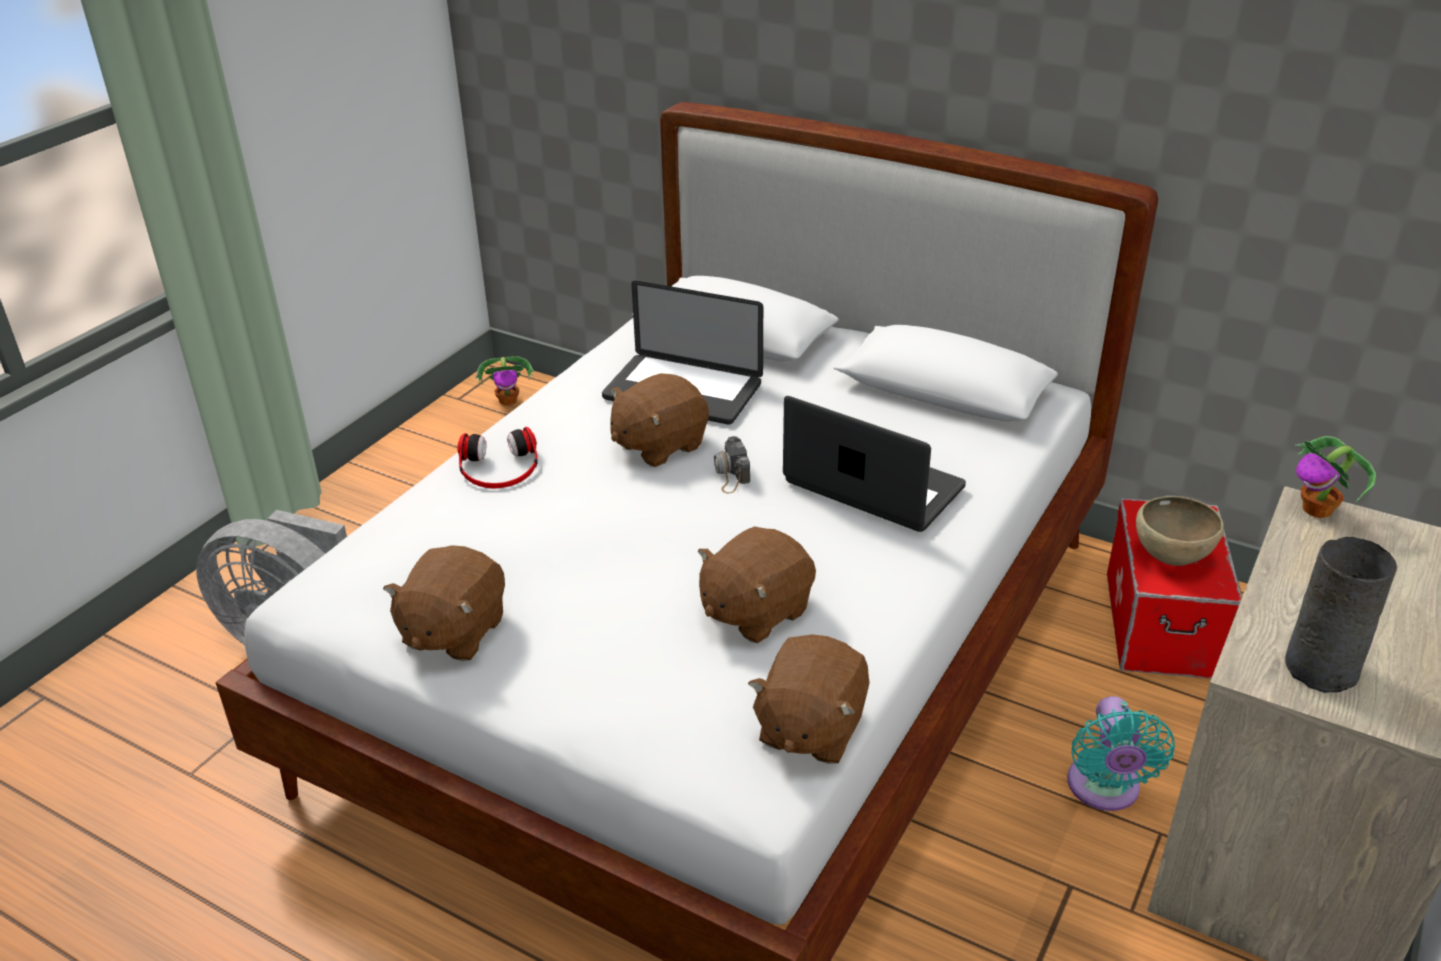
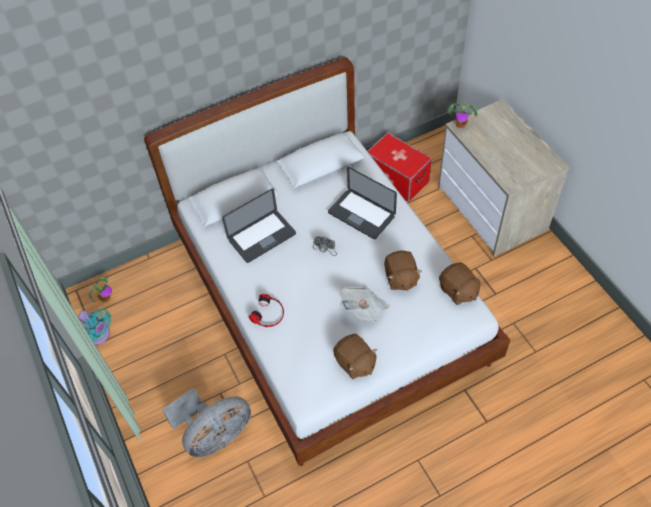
camera: 55 degrees left, 20 degrees up
brown plush toy [610,373,709,467] -> none
laptop [783,396,966,532] -> laptop turned 120 degrees counterclockwise [328,167,397,239]
turquoise fan [1067,696,1175,811] -> turquoise fan moved to [78,309,112,345]
brown bowl [1136,496,1224,566] -> none
grey vase [1285,537,1397,693] -> none
none -> newspaper [339,287,390,322]

